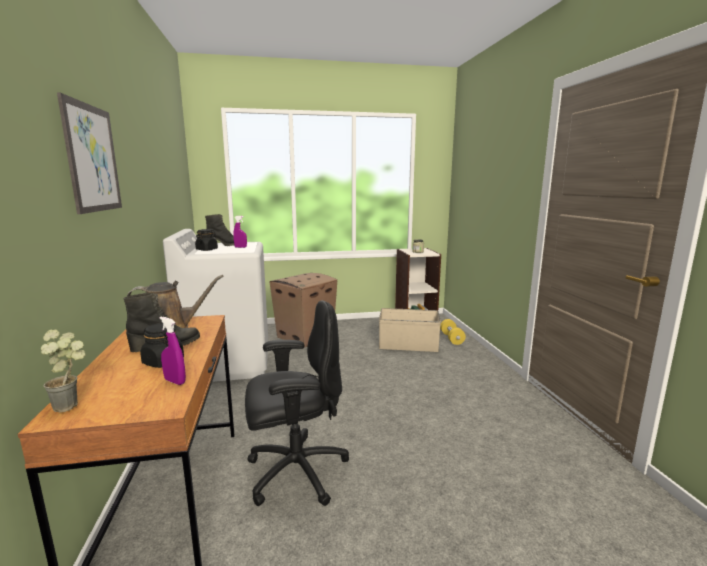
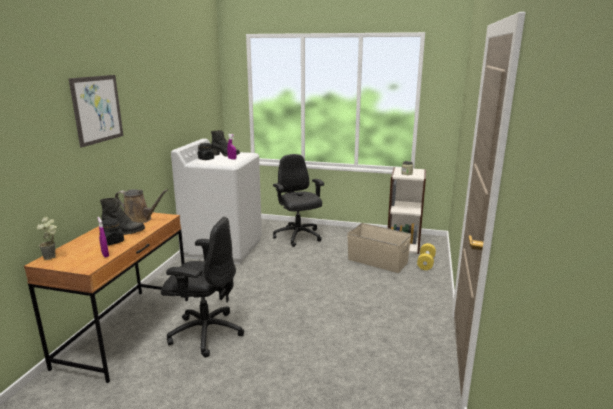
camera: 25 degrees right, 5 degrees up
cardboard box [269,273,337,348] -> black office chair [273,154,324,247]

